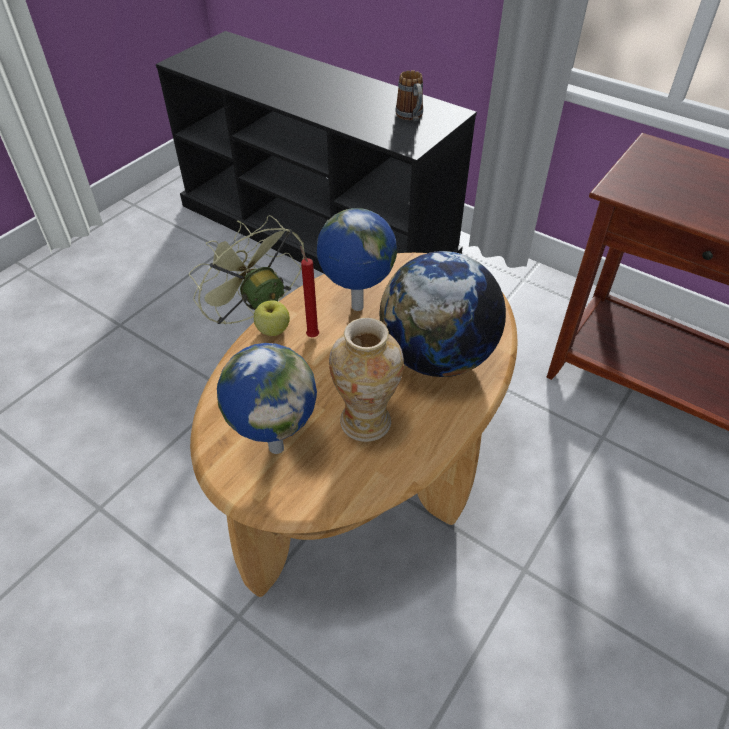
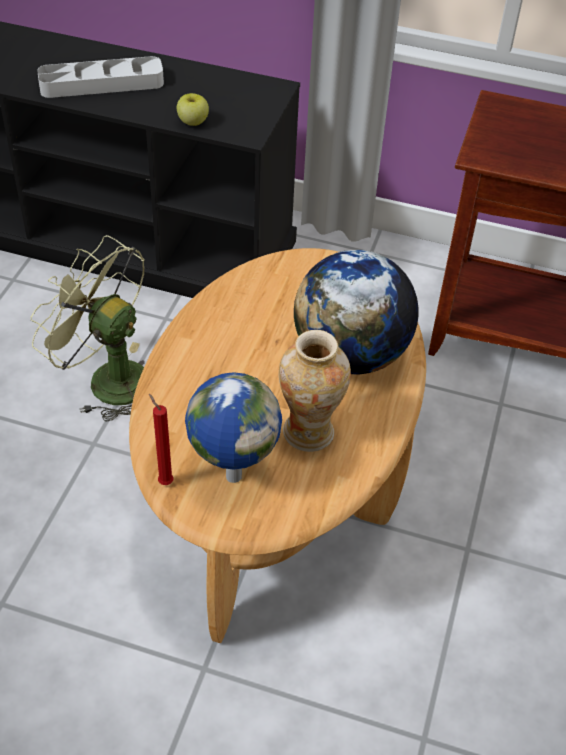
camera: 20 degrees left, 0 degrees up
apple [254,300,290,336] -> apple moved to [177,93,209,126]
red candle [300,246,319,337] -> red candle moved to [149,394,174,485]
globe [317,208,397,311] -> none
mug [395,70,423,121] -> none
none -> grey tray [37,56,164,98]

